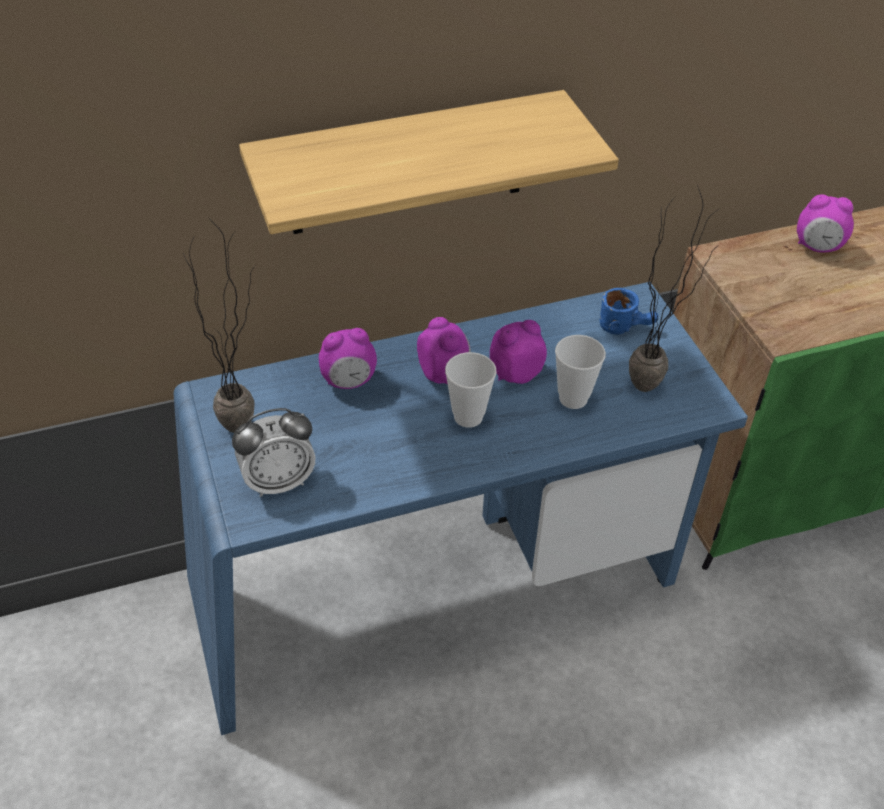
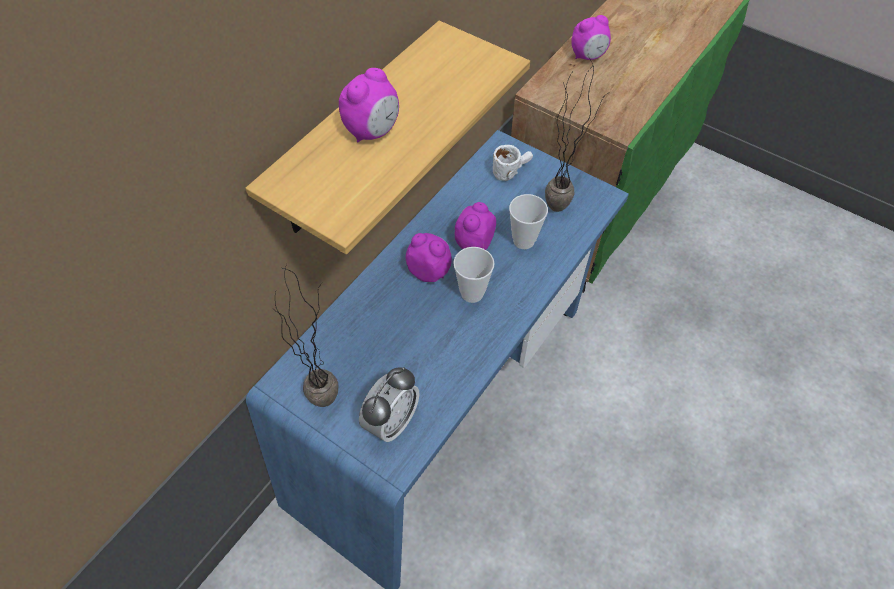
camera: 35 degrees left, 10 degrees up
alarm clock [319,328,377,389] -> alarm clock moved to [339,68,399,143]
blue mug [600,288,658,335] -> white mug [493,145,533,181]

